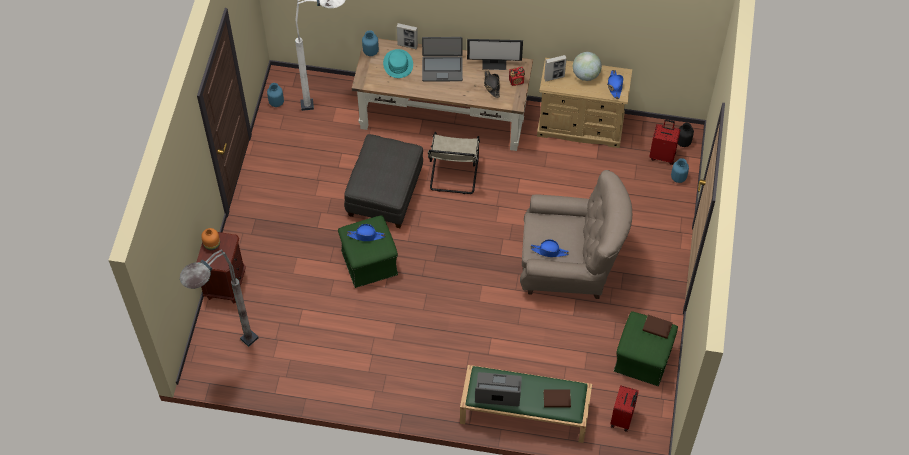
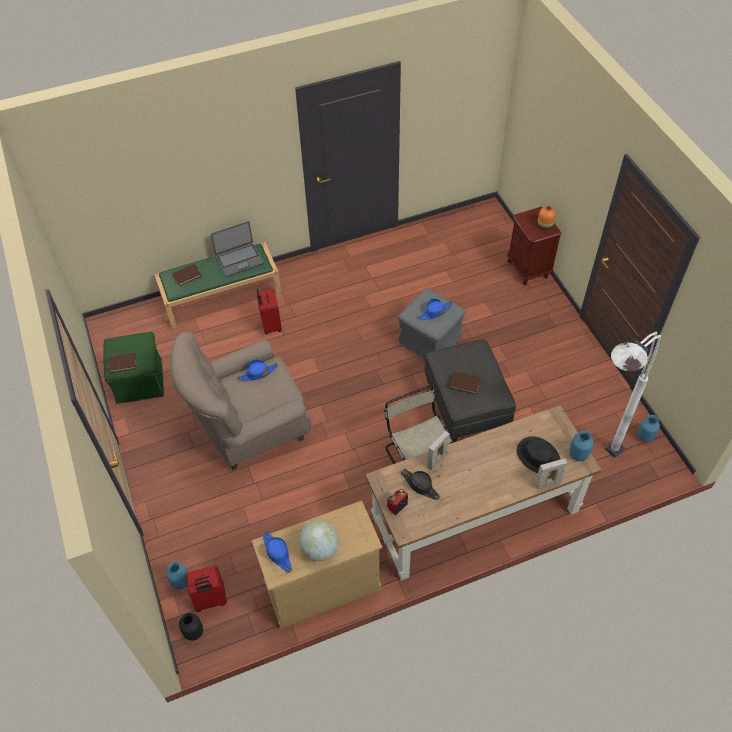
camera: 150 degrees right, 5 degrees down
grey floor lamp [180,249,259,347] -> none
green ottoman [338,215,398,288] -> grey ottoman [398,288,466,359]
turquoise hat [383,49,413,78] -> black hat [517,436,560,473]
laptop [422,37,463,81] -> none
monitor [467,39,523,70] -> none
picture frame [544,55,567,81] -> picture frame moved to [427,431,450,470]
red suitcase [610,385,639,432] -> red suitcase moved to [256,289,282,335]
none -> brown book [450,371,481,394]

